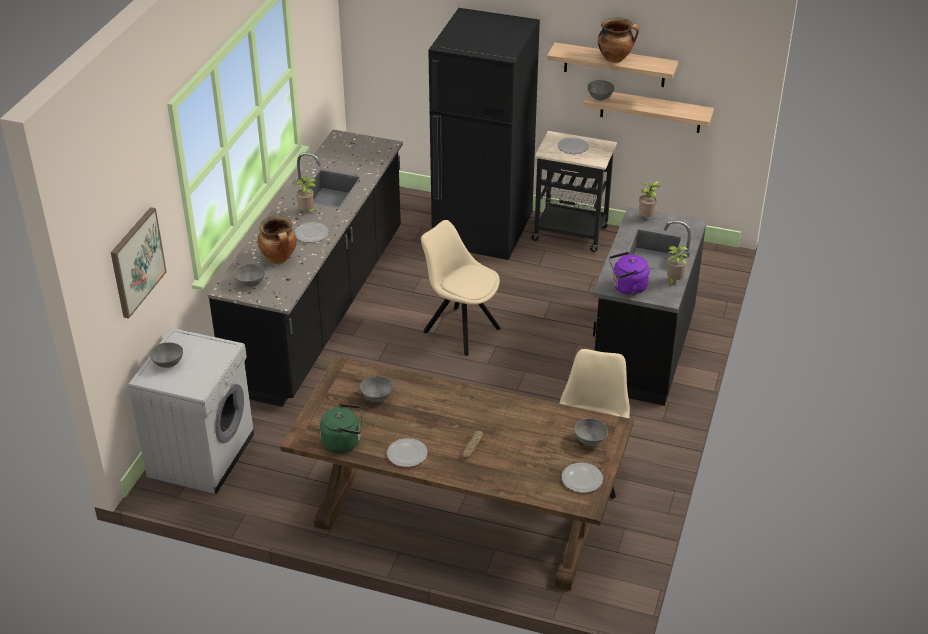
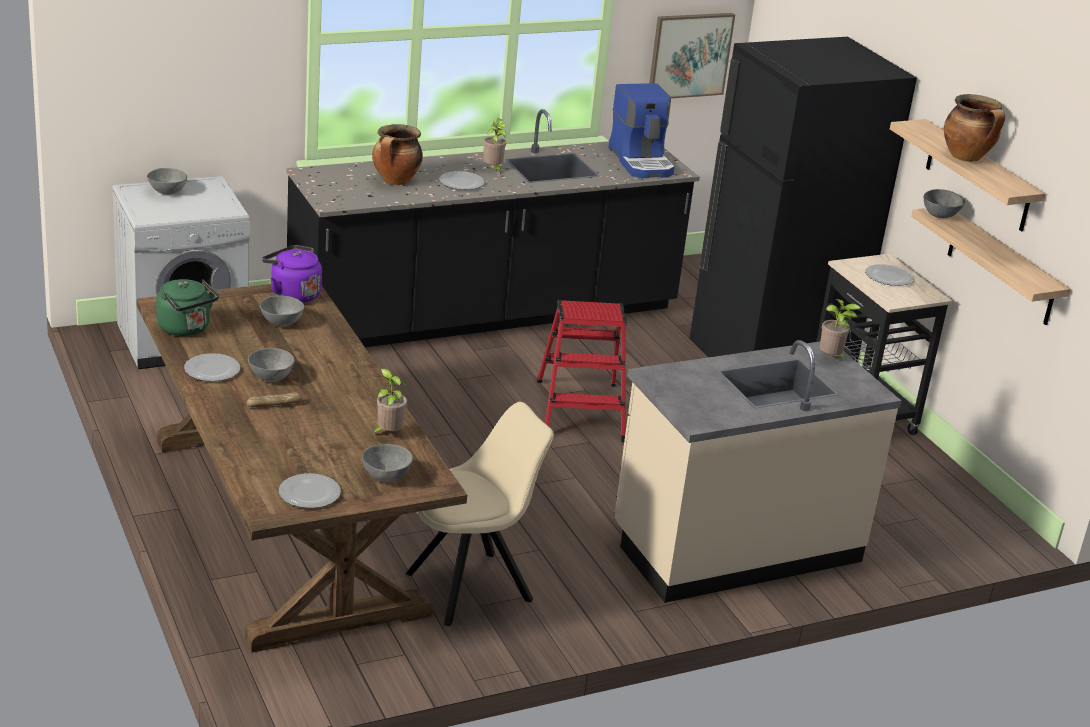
camera: 45 degrees right, 10 degrees down
picture [111,207,167,319] -> picture moved to [649,13,735,99]
grey bowl [234,264,265,287] -> grey bowl moved to [248,348,295,382]
beige chair [421,220,501,356] -> red step ladder [537,300,627,443]
black counter [593,207,707,406] -> beige counter [614,340,901,603]
purple kettle [609,252,650,295] -> purple kettle moved to [262,245,322,303]
potted plant [667,246,688,287] -> potted plant moved to [371,369,407,434]
none -> coffee machine [608,83,675,178]

